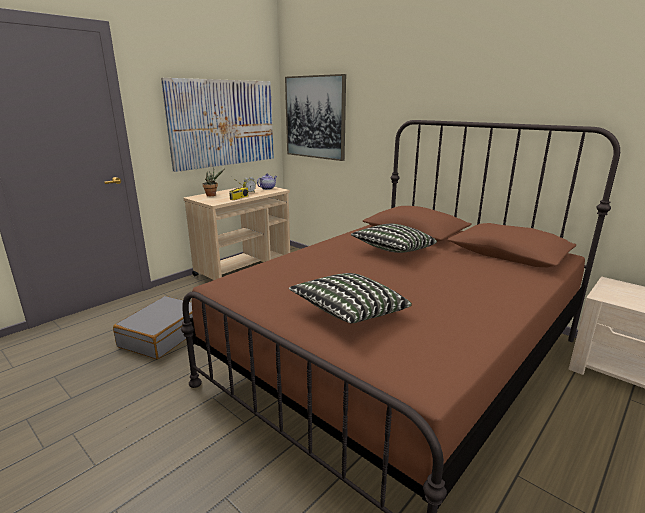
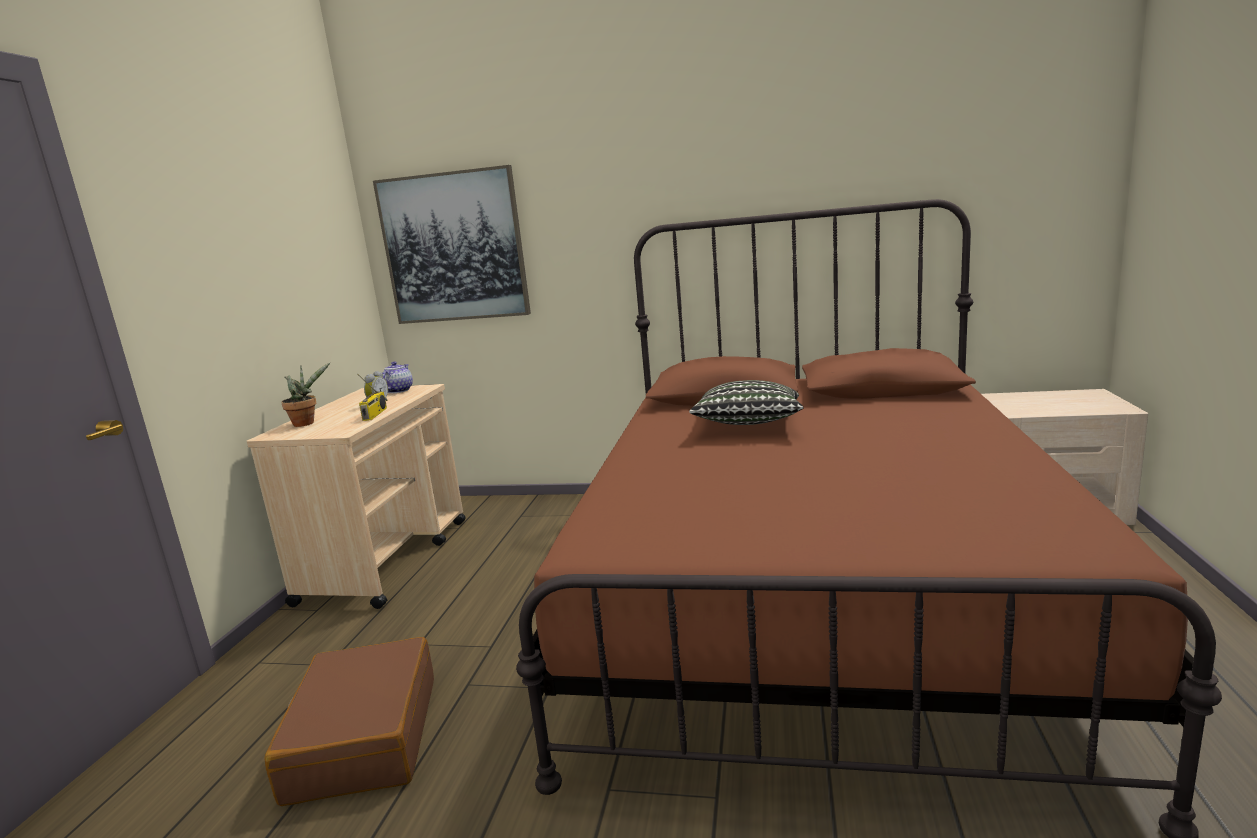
camera: 30 degrees left, 5 degrees down
grey suitcase [113,296,193,359] -> brown suitcase [265,637,434,806]
picture [161,78,274,172] -> none
pillow [289,273,412,323] -> none

